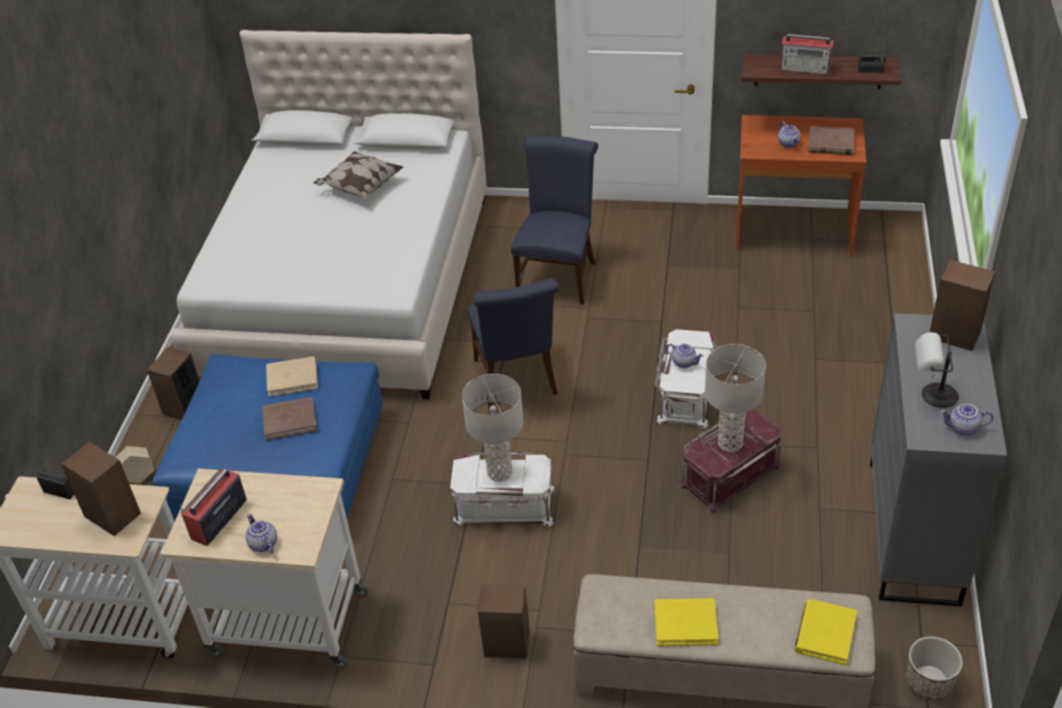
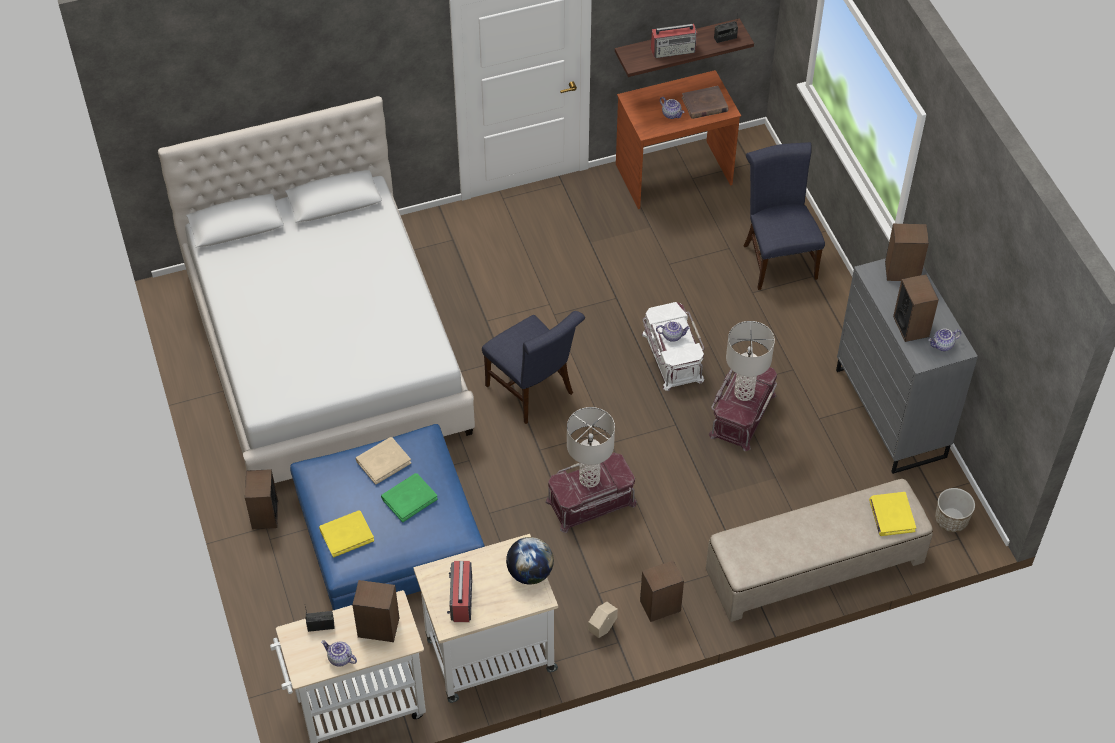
camera: 30 degrees left, 10 degrees up
beige planter [115,446,154,483] -> beige planter moved to [588,602,618,638]
teapot [246,513,277,554] -> teapot moved to [321,640,357,667]
brown book [262,397,317,441] -> green book [381,473,438,522]
pillow [314,151,404,200] -> none
white storage box [450,453,556,528] -> red storage box [545,453,637,533]
blue chair [511,136,598,304] -> blue chair moved to [743,142,825,290]
yellow book [654,598,719,646] -> yellow book moved to [319,510,374,558]
table lamp [915,332,959,408] -> speaker [893,274,939,342]
none -> globe [506,537,554,585]

